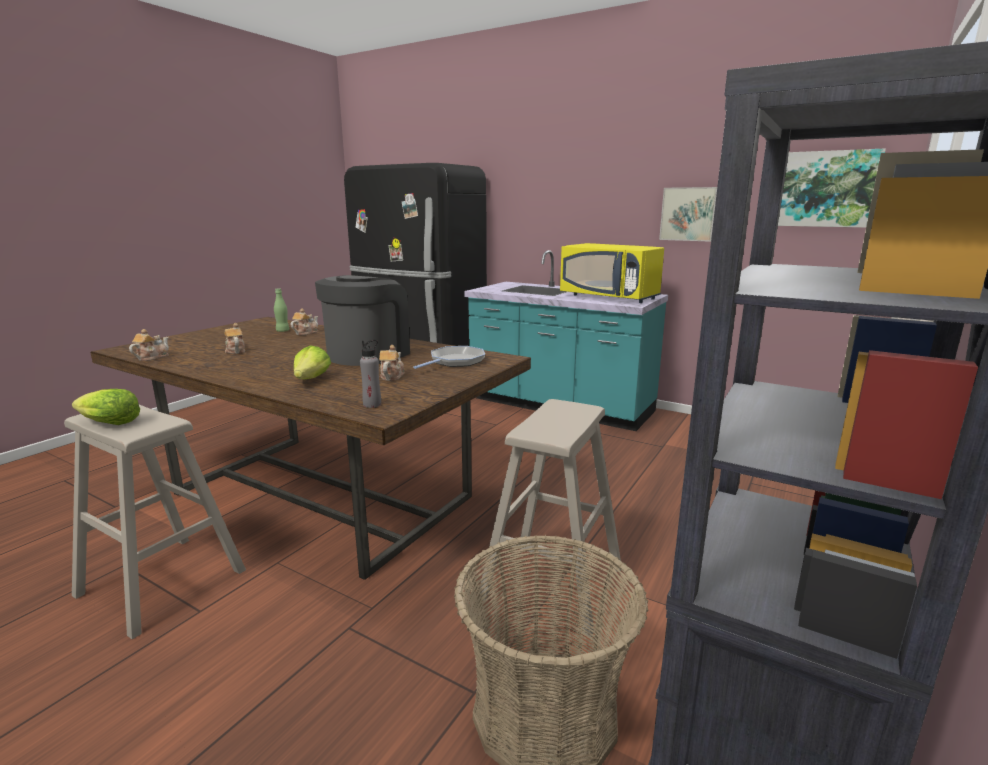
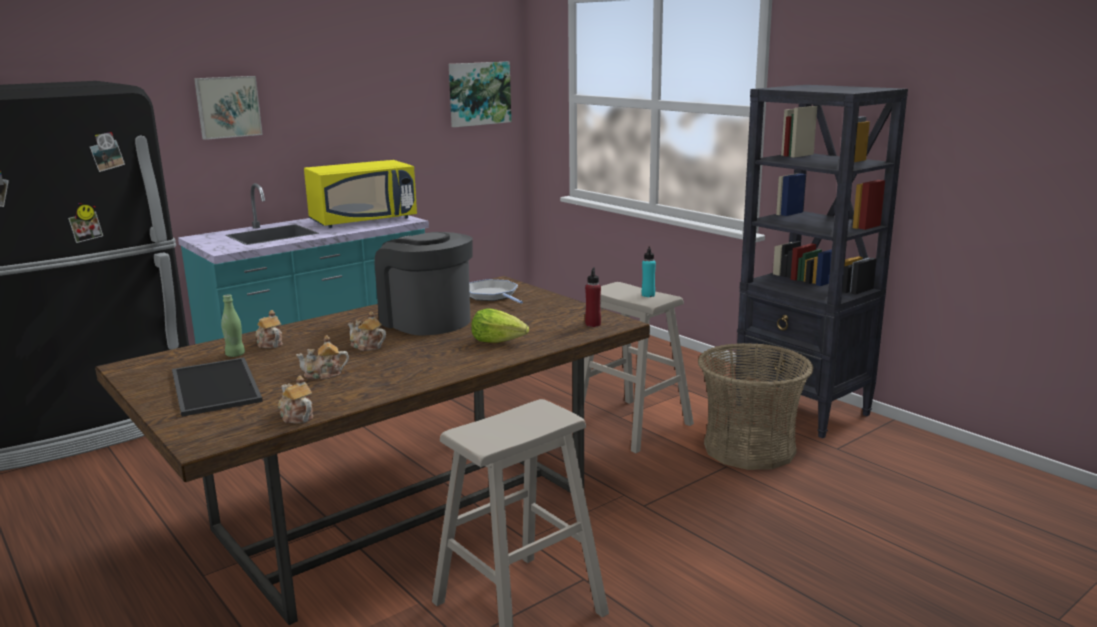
camera: 70 degrees left, 0 degrees up
lettuce [72,389,140,425] -> none
grey bottle [360,340,381,408] -> red bottle [585,268,601,327]
teapot [379,345,405,381] -> teapot moved to [348,311,386,351]
picture [659,187,717,242] -> picture moved to [194,76,263,140]
none -> tray [172,357,263,417]
none -> turquoise bottle [642,247,656,297]

